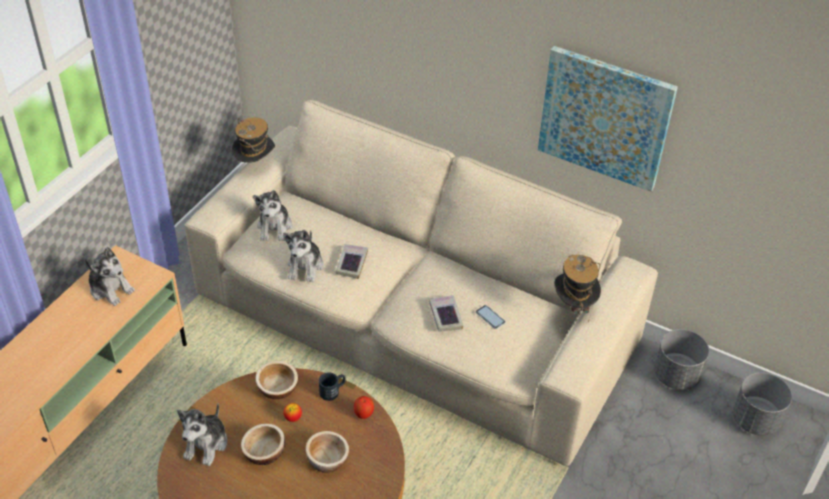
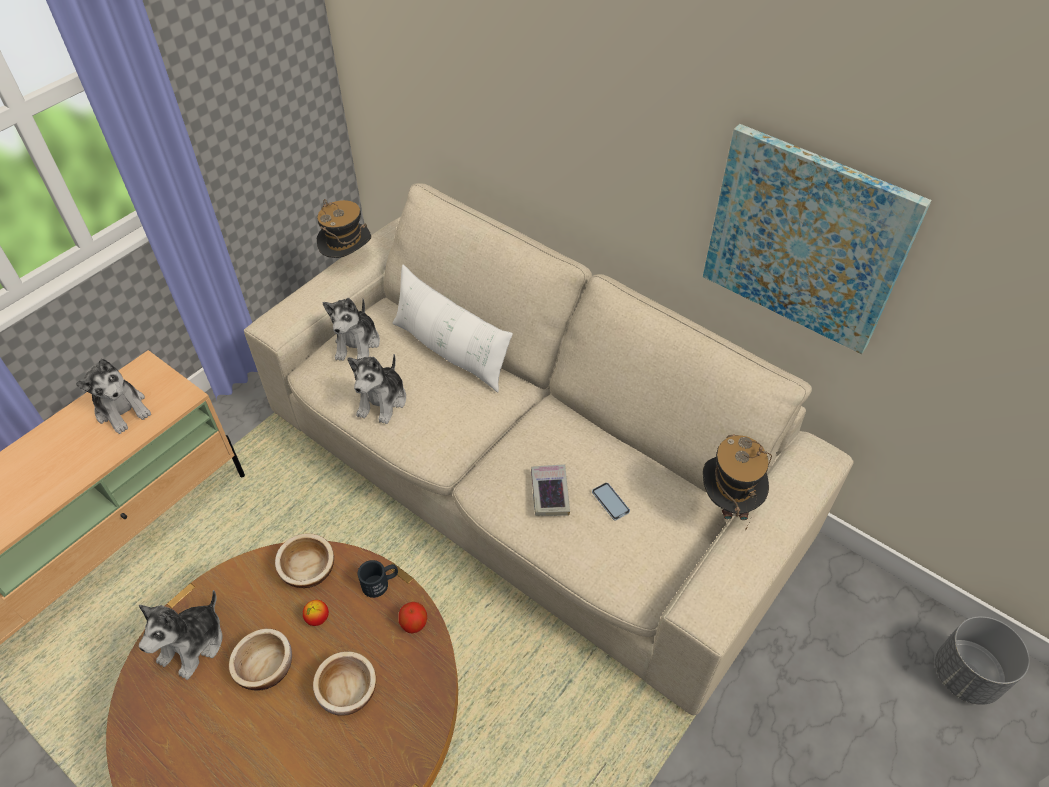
camera: 10 degrees right, 5 degrees up
book [335,244,368,279] -> none
grey planter [654,329,709,390] -> none
none -> white pillow [392,265,513,392]

